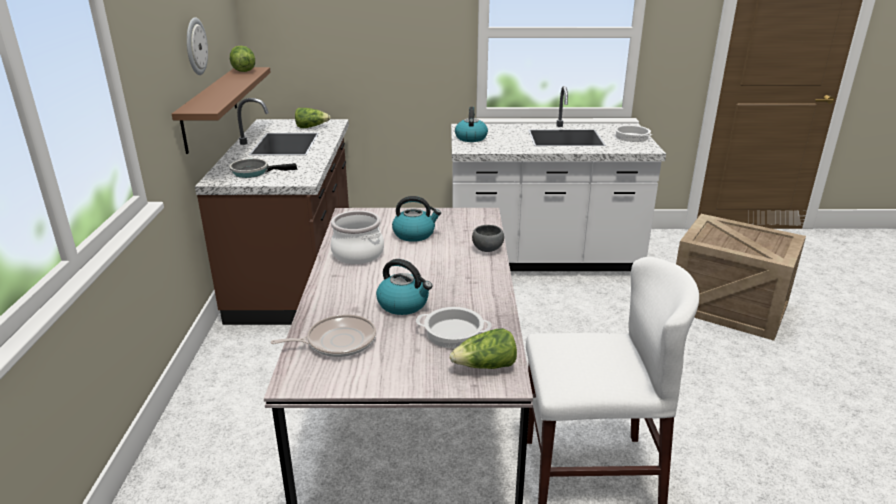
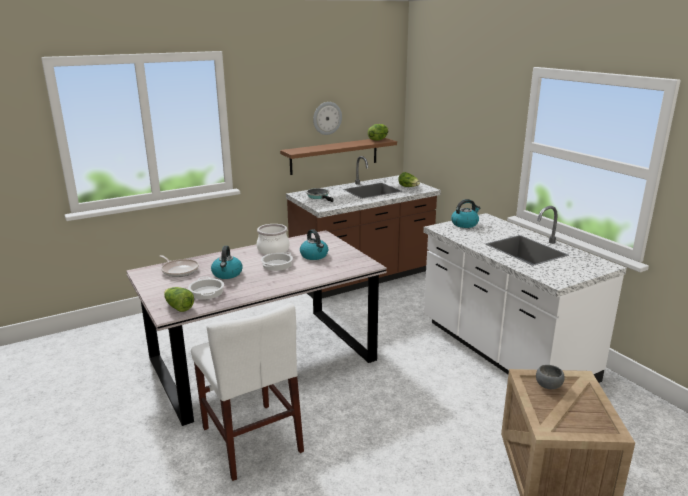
camera: 60 degrees right, 5 degrees down
grey bowl [472,225,504,252] -> grey bowl moved to [536,365,565,389]
cooking pot [614,124,652,142] -> cooking pot moved to [261,252,293,271]

